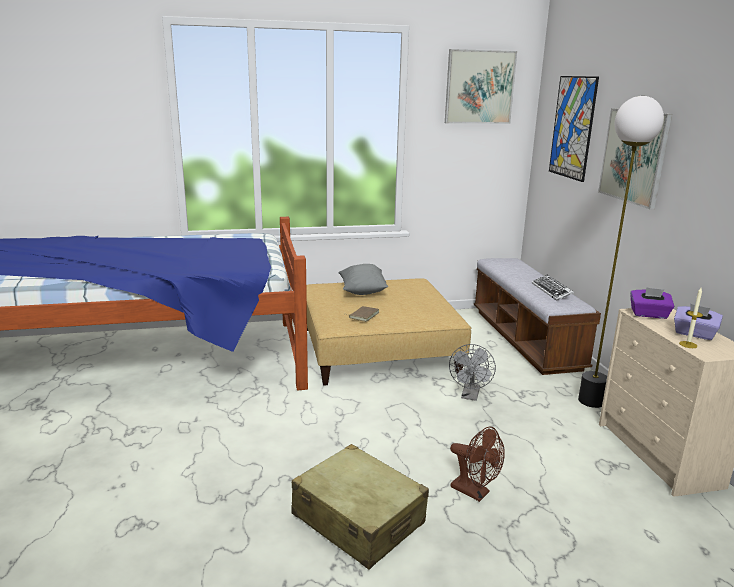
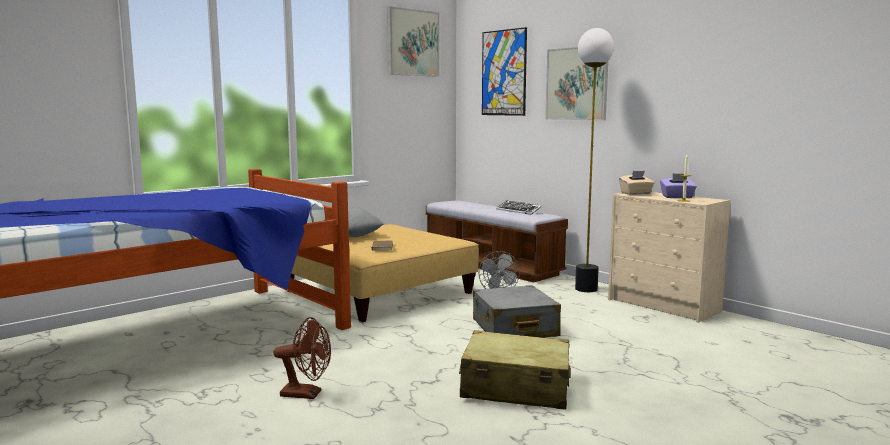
camera: 30 degrees left, 10 degrees down
brown fan [450,426,505,502] -> brown fan moved to [274,317,331,399]
purple tissue box [630,287,674,319] -> beige tissue box [619,171,654,195]
none -> grey suitcase [473,285,561,338]

